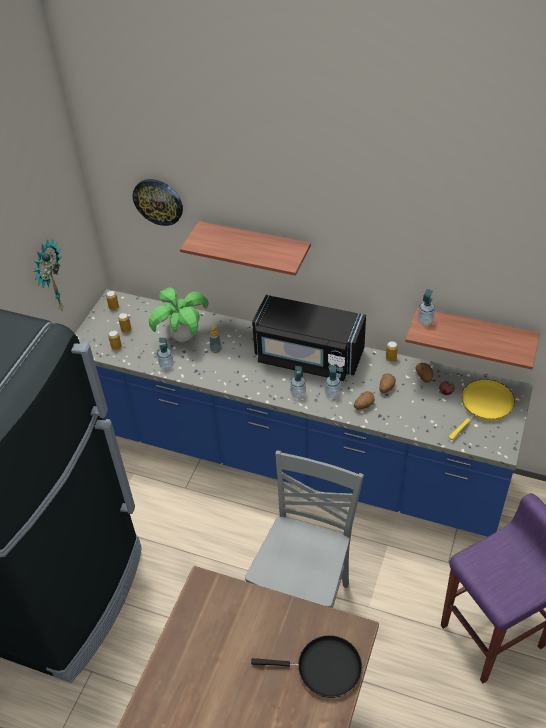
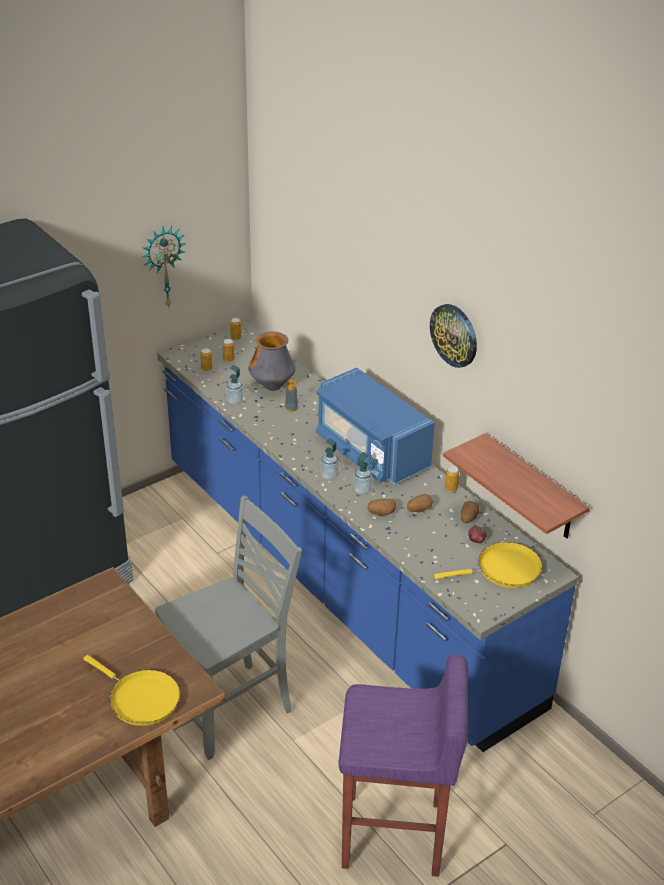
camera: 30 degrees right, 10 degrees down
wall clock [132,179,183,226] -> wall clock moved to [430,304,477,368]
potted plant [149,287,209,342] -> vase [249,331,296,391]
shelf [180,221,311,276] -> none
black frying pan [251,635,362,698] -> yellow frying pan [83,655,180,726]
black microwave [252,295,366,381] -> blue microwave [316,368,435,485]
soap dispenser [418,289,435,325] -> none

